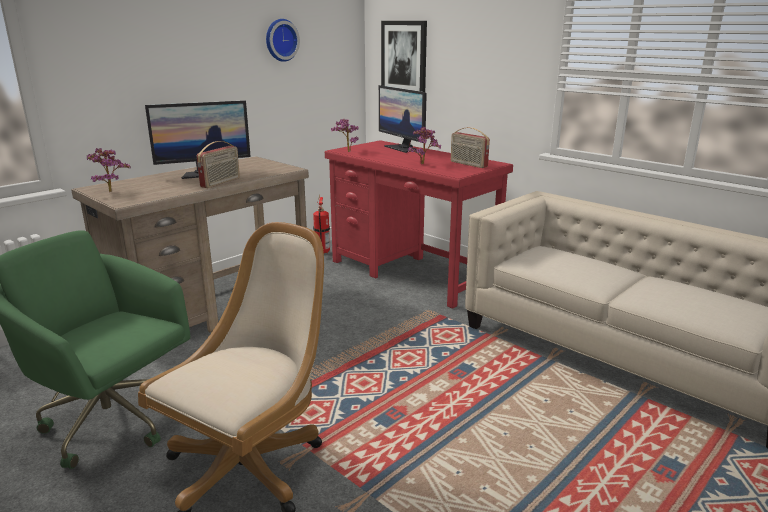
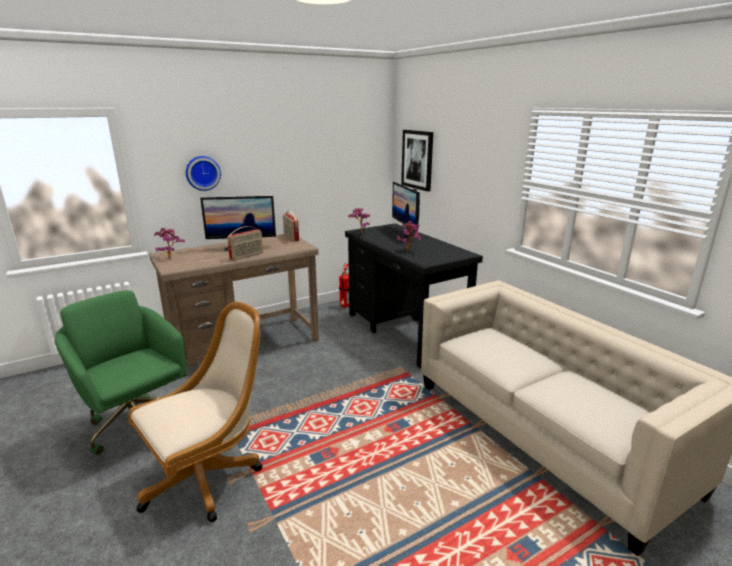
camera: 15 degrees right, 0 degrees up
wall clock [266,19,300,62] -> wall clock moved to [186,156,221,191]
red desk [325,140,513,309] -> black desk [345,223,483,368]
radio [451,127,490,168] -> radio moved to [283,211,299,242]

